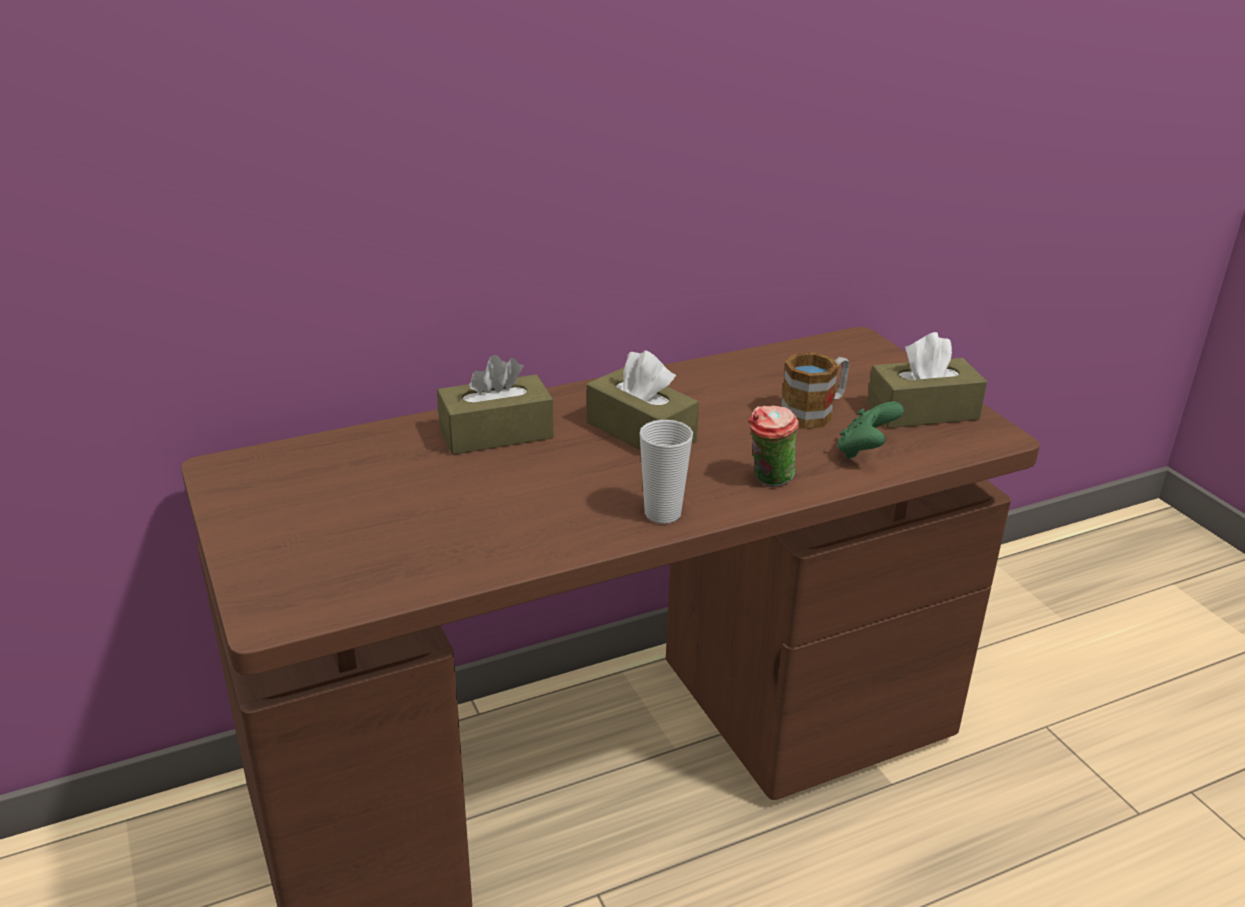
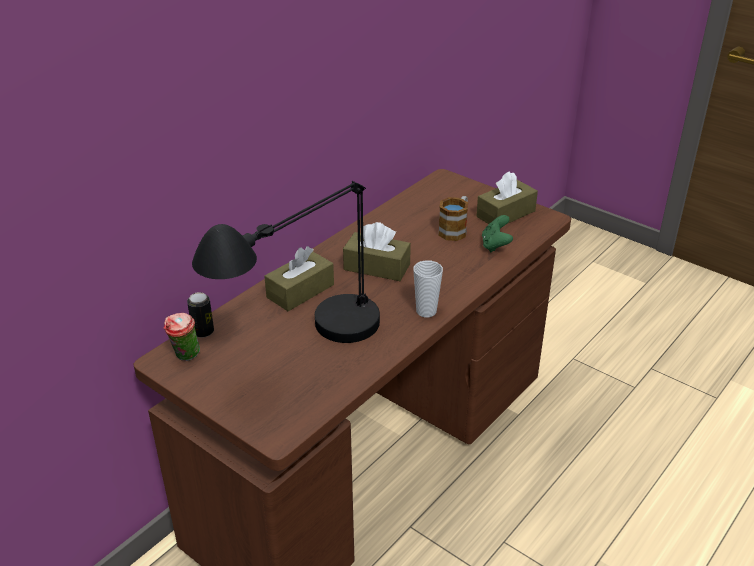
camera: 25 degrees left, 5 degrees up
cup [748,406,799,487] -> cup moved to [163,313,200,361]
none -> can [187,292,214,338]
none -> black table lamp [192,181,380,343]

